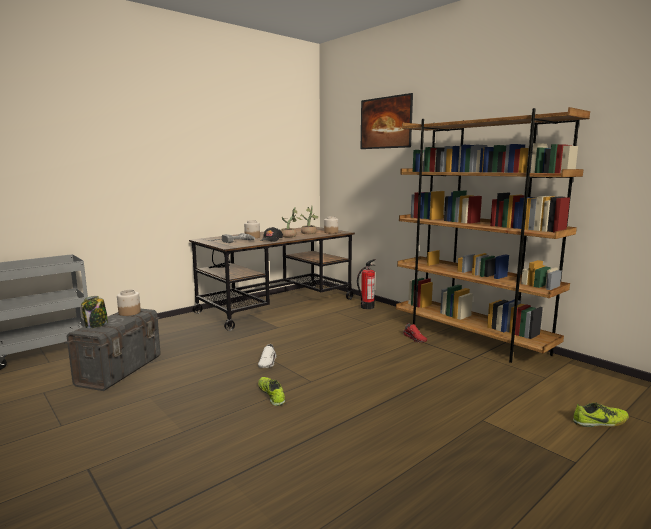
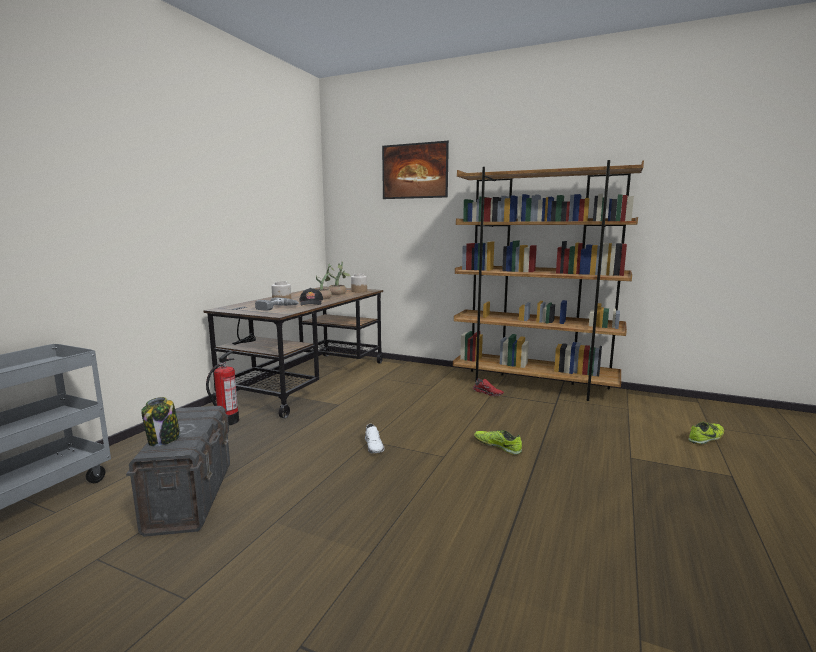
camera: 25 degrees left, 0 degrees up
jar [117,289,141,316] -> none
shoe [258,377,285,406] -> shoe moved to [474,430,522,455]
fire extinguisher [357,259,376,309] -> fire extinguisher moved to [206,350,239,425]

